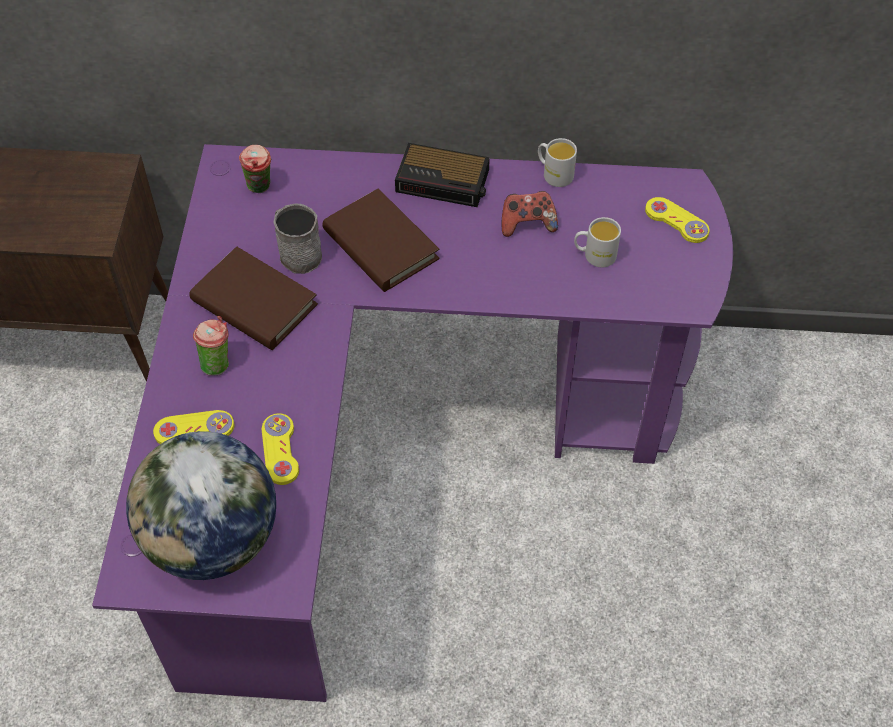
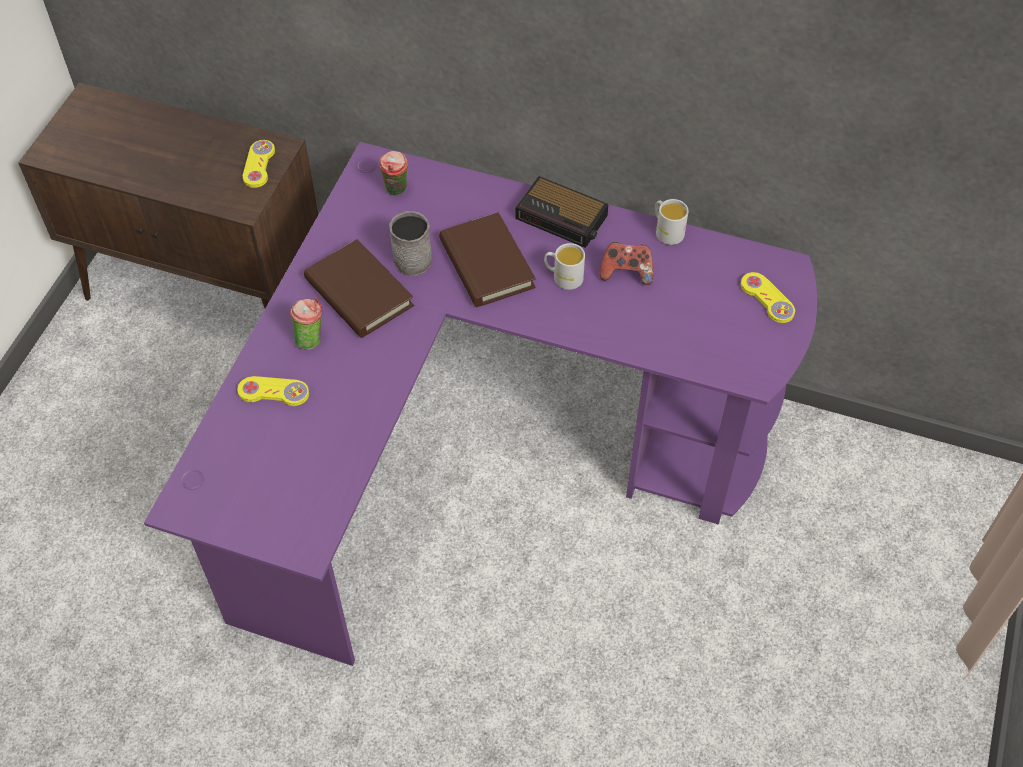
camera: 15 degrees right, 0 degrees up
globe [126,431,276,580] -> none
yellow game controller [262,413,299,485] -> yellow game controller moved to [243,140,275,188]
white mug [574,217,621,267] -> white mug moved to [544,243,585,290]

